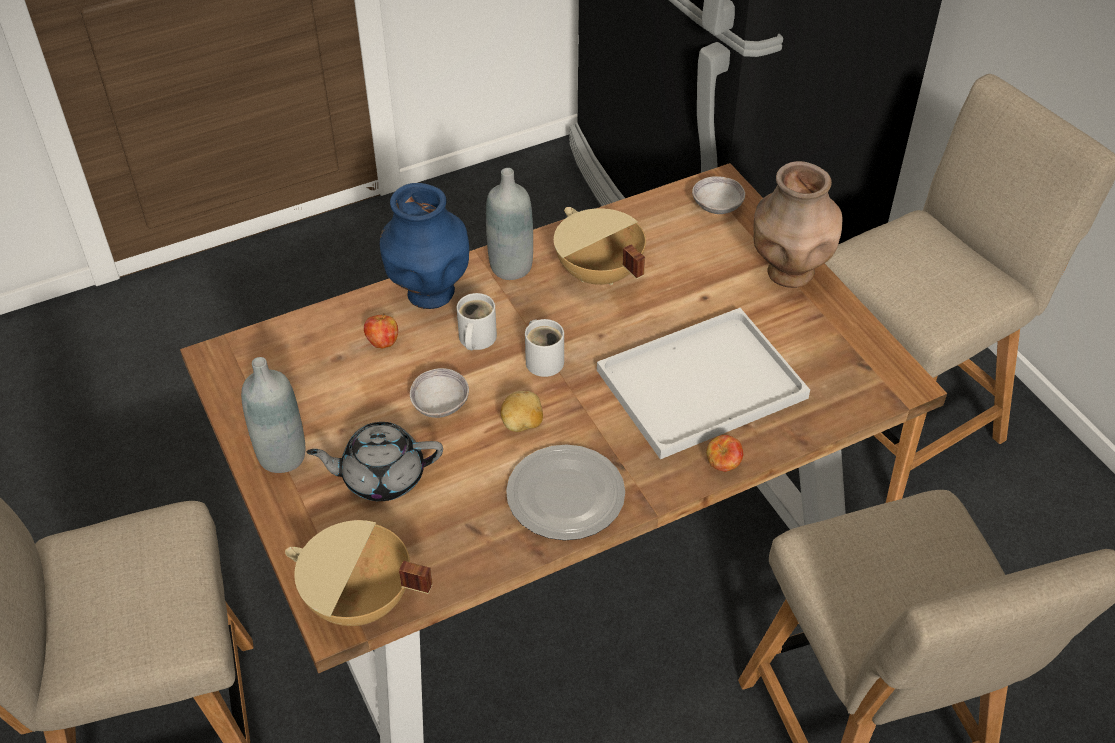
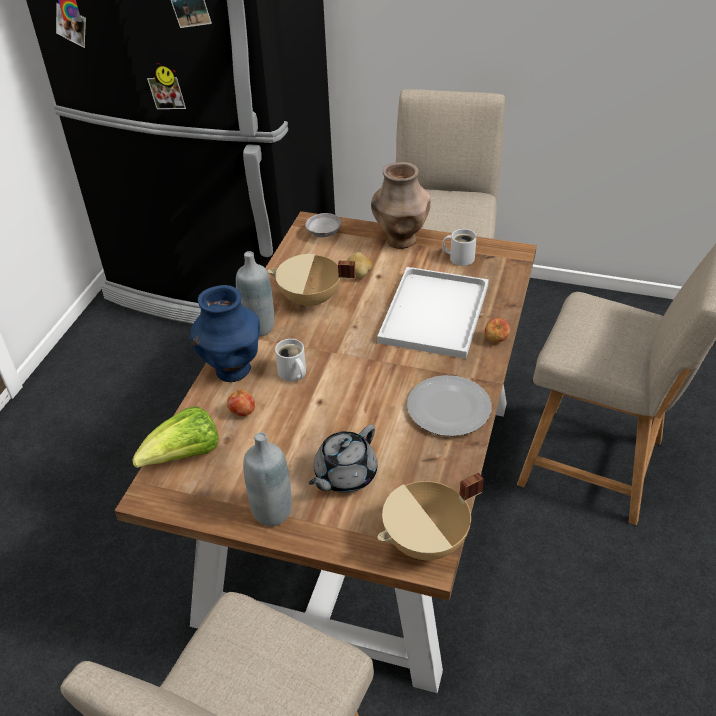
camera: 45 degrees left, 5 degrees down
grey bowl [410,368,469,418] -> none
potato [500,391,543,432] -> potato moved to [347,252,373,278]
white mug [525,319,564,377] -> white mug moved to [442,229,477,266]
none -> lettuce [132,406,219,468]

